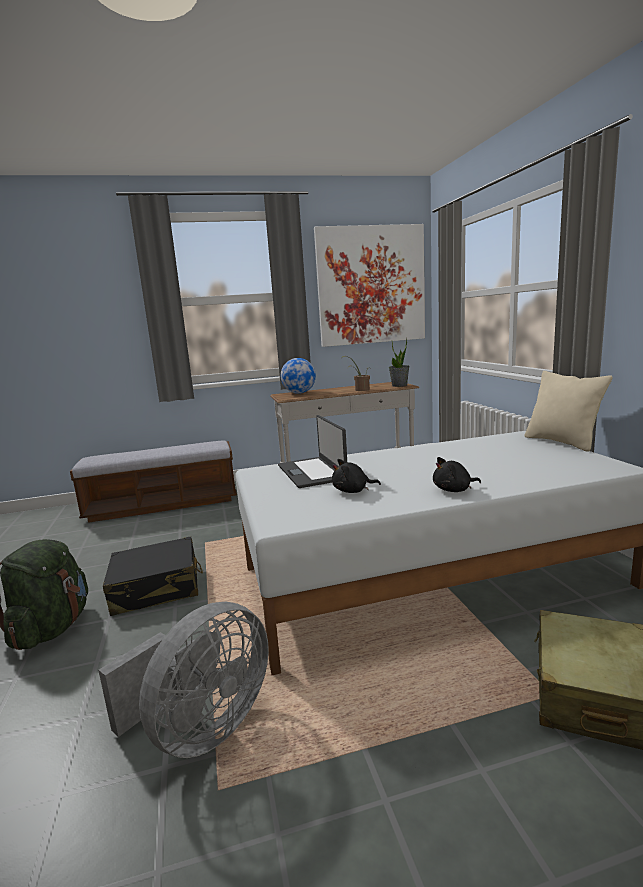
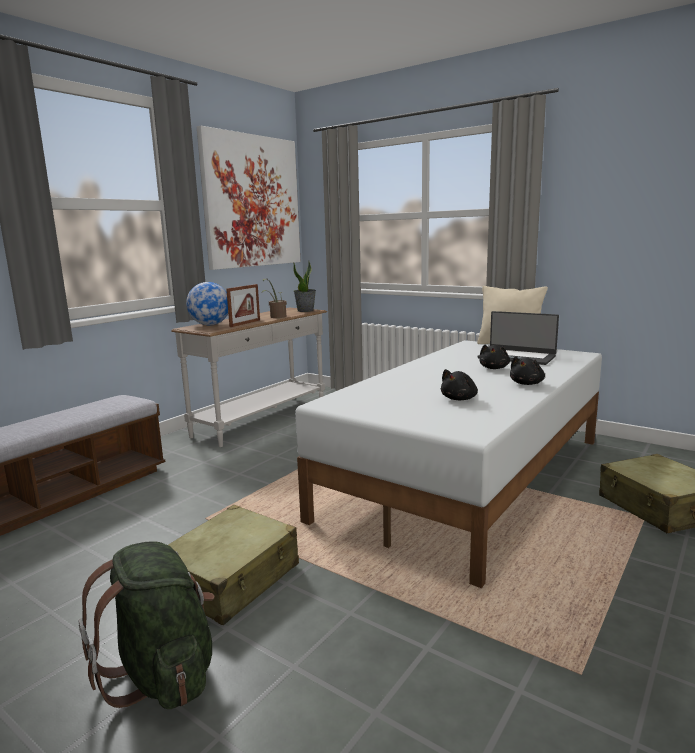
camera: 40 degrees left, 0 degrees up
grey fan [98,602,269,758] -> none
black suitcase [103,536,203,616] -> beige suitcase [168,505,299,625]
laptop [278,415,347,488] -> laptop moved to [477,311,559,365]
none -> picture frame [226,284,260,327]
none -> black plush toy [479,344,510,369]

